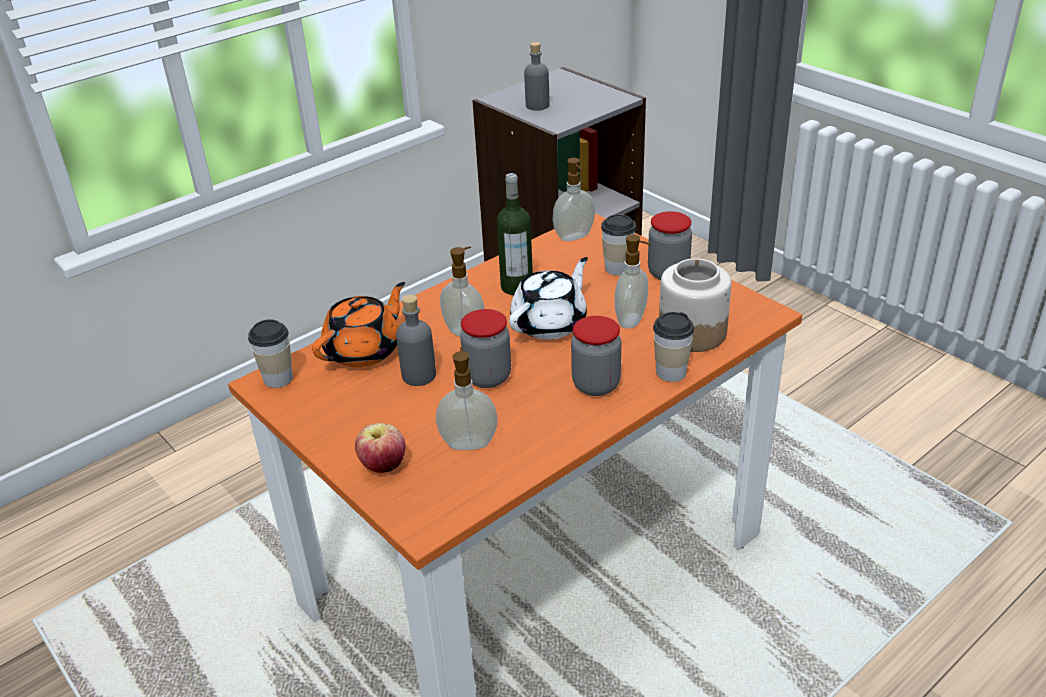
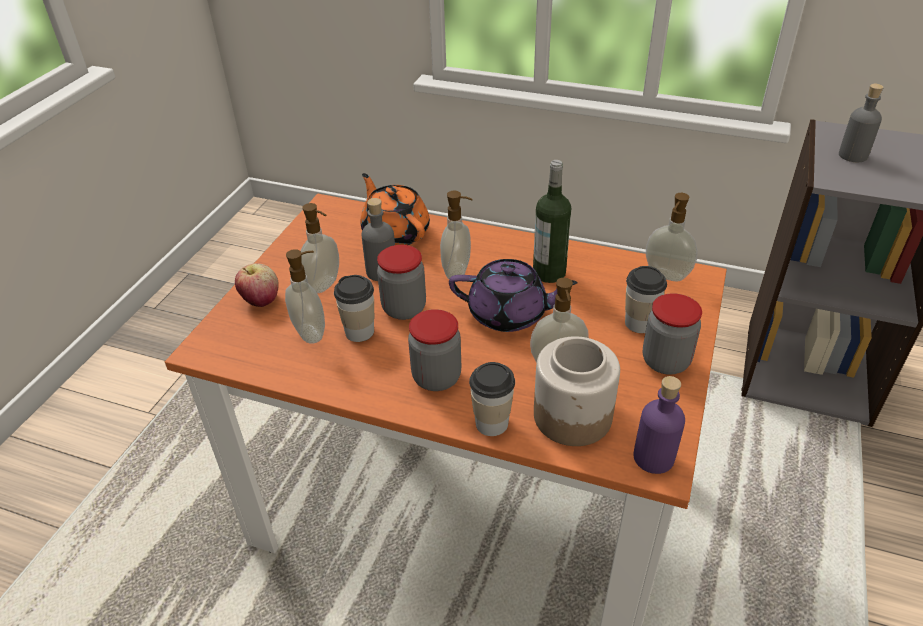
camera: 60 degrees right, 5 degrees up
cup [248,319,293,388] -> cup moved to [334,275,374,342]
orange teapot [312,282,405,367] -> orange teapot turned 135 degrees counterclockwise [361,173,430,245]
white teapot [509,257,588,340] -> purple teapot [449,259,578,332]
none -> soap dispenser [300,203,339,293]
none -> purple bottle [634,376,685,474]

